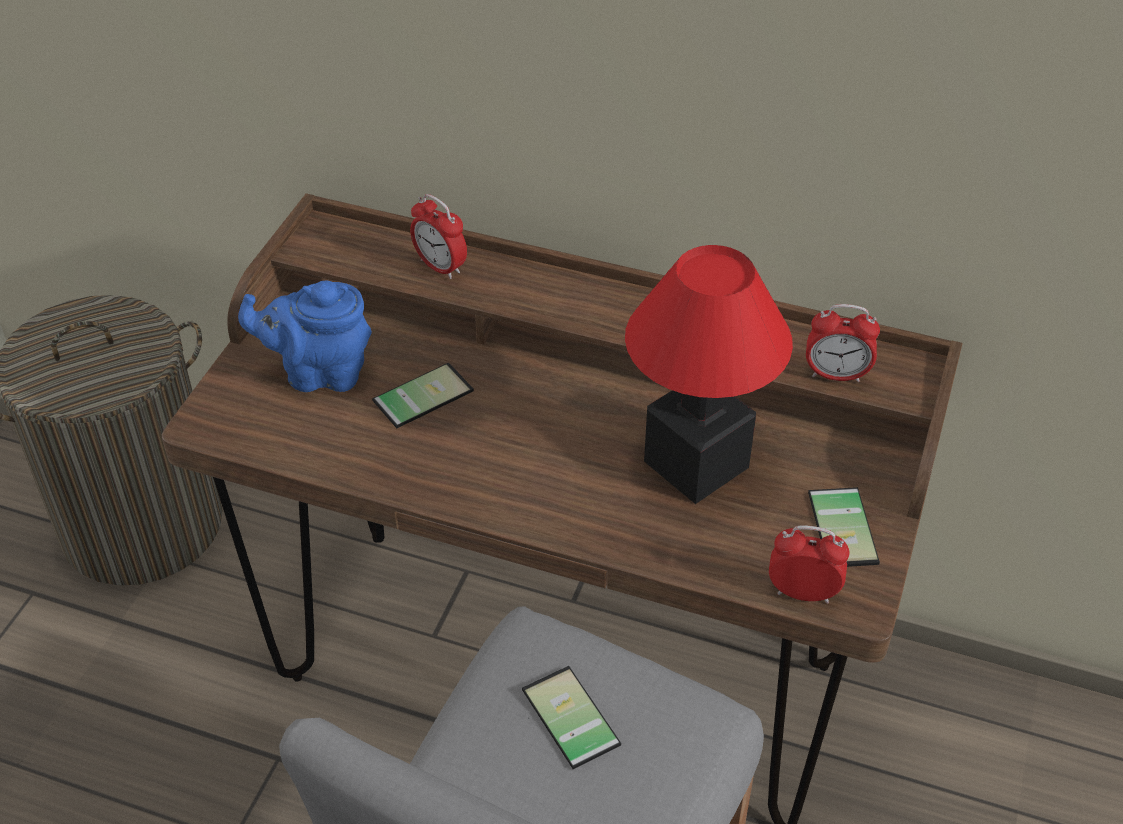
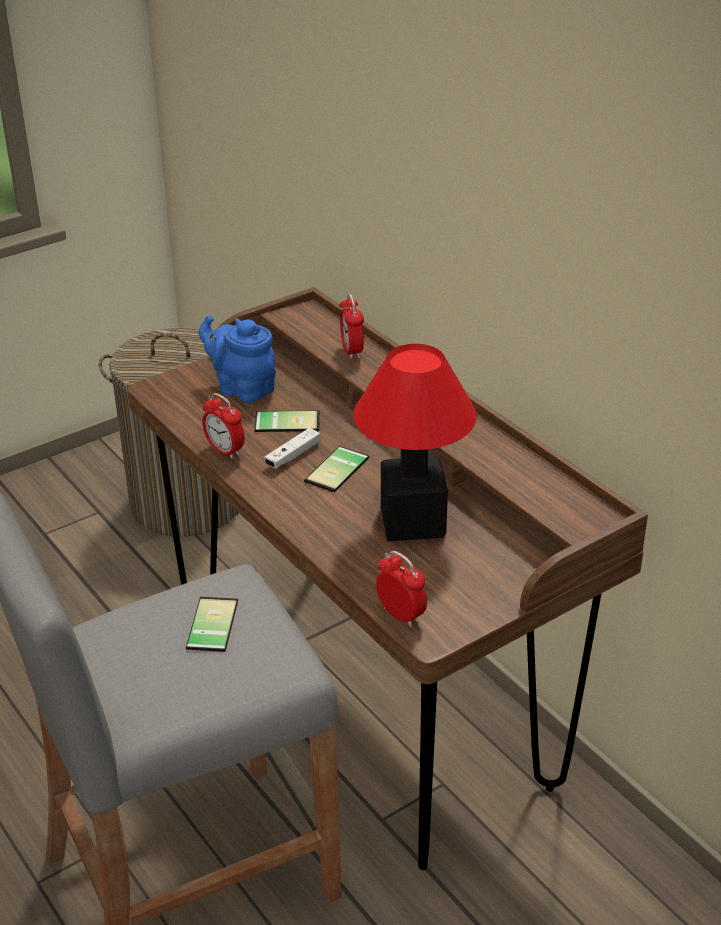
camera: 35 degrees right, 10 degrees down
alarm clock [806,304,880,382] -> alarm clock moved to [202,393,245,459]
phone [808,487,884,567] -> phone moved to [304,446,369,493]
none -> white game controller [265,428,320,469]

